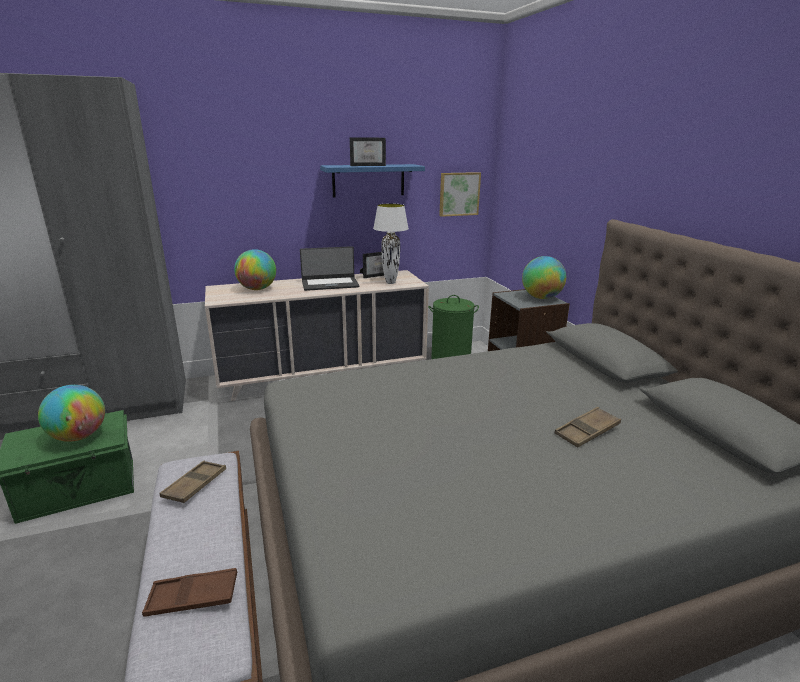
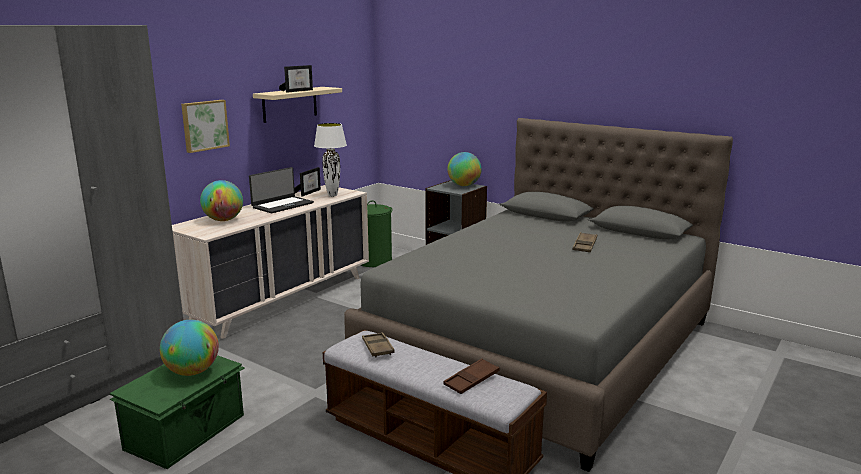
camera: 35 degrees left, 5 degrees down
blue shelf [320,164,425,197] -> beige shelf [253,87,342,123]
picture [439,172,481,217] -> picture moved to [181,100,230,153]

